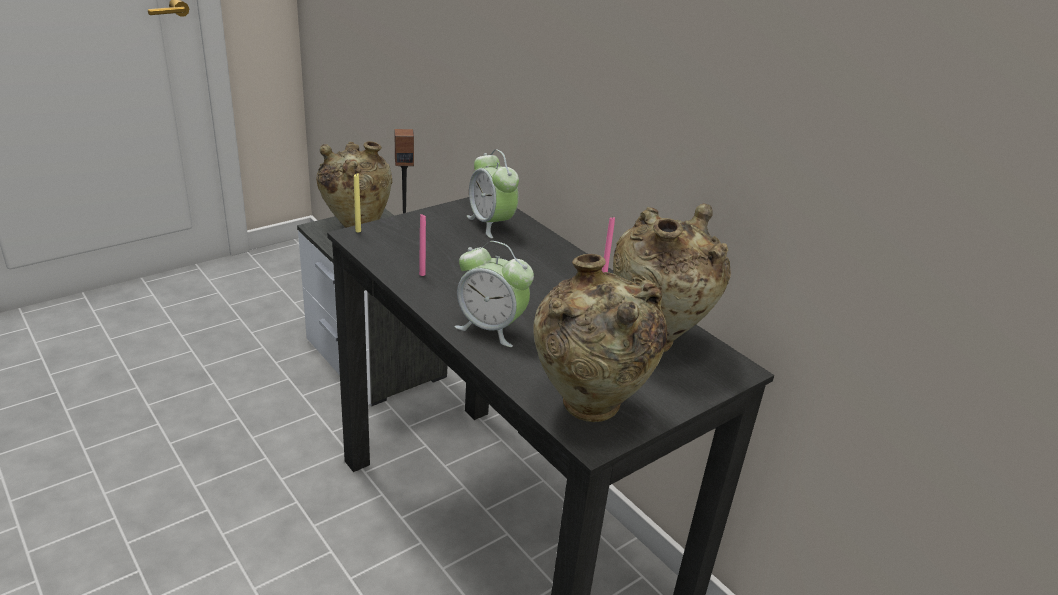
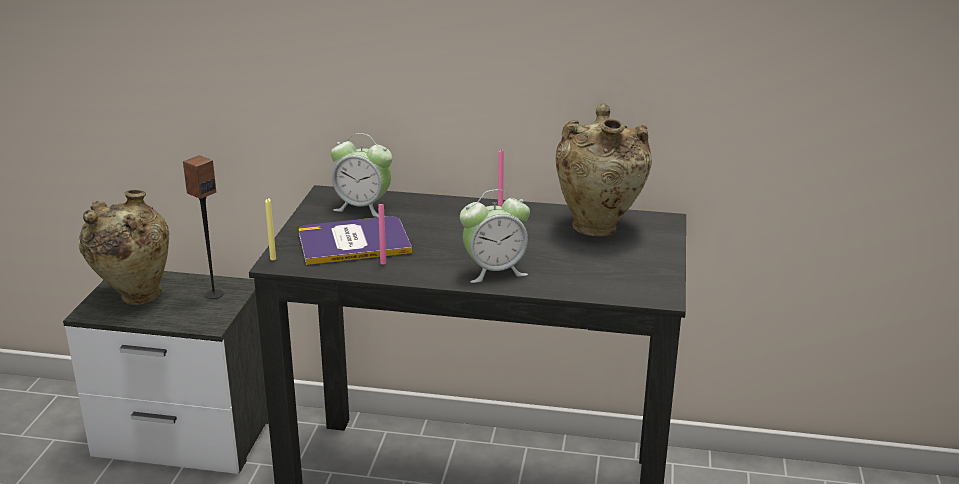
camera: 40 degrees left, 5 degrees down
beige vase [533,254,667,422] -> none
none -> book [299,216,412,265]

